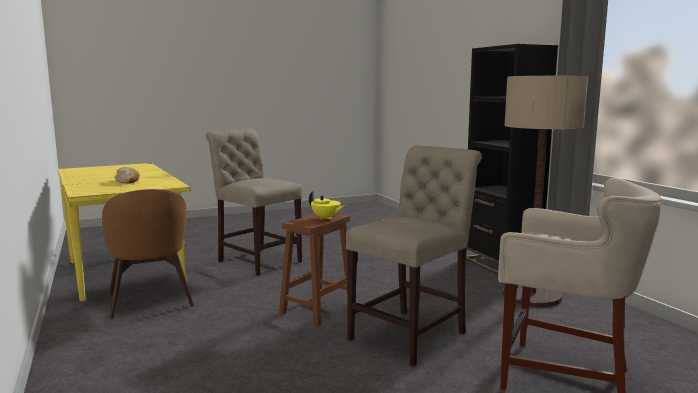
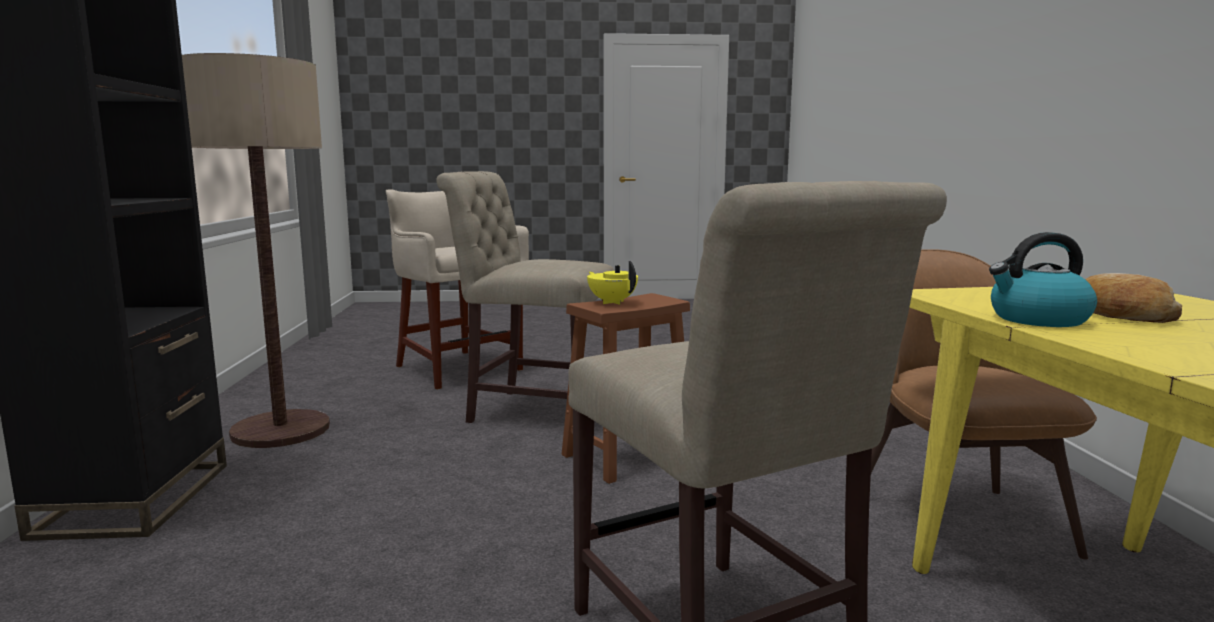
camera: 160 degrees left, 0 degrees up
beige chair [346,145,482,366] -> beige chair turned 45 degrees clockwise [437,171,614,423]
none -> kettle [989,232,1097,327]

